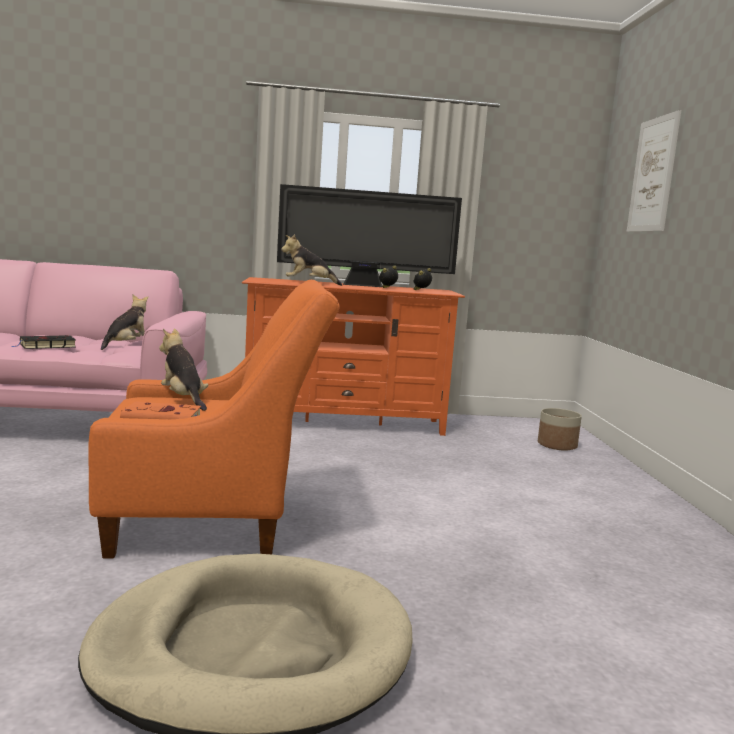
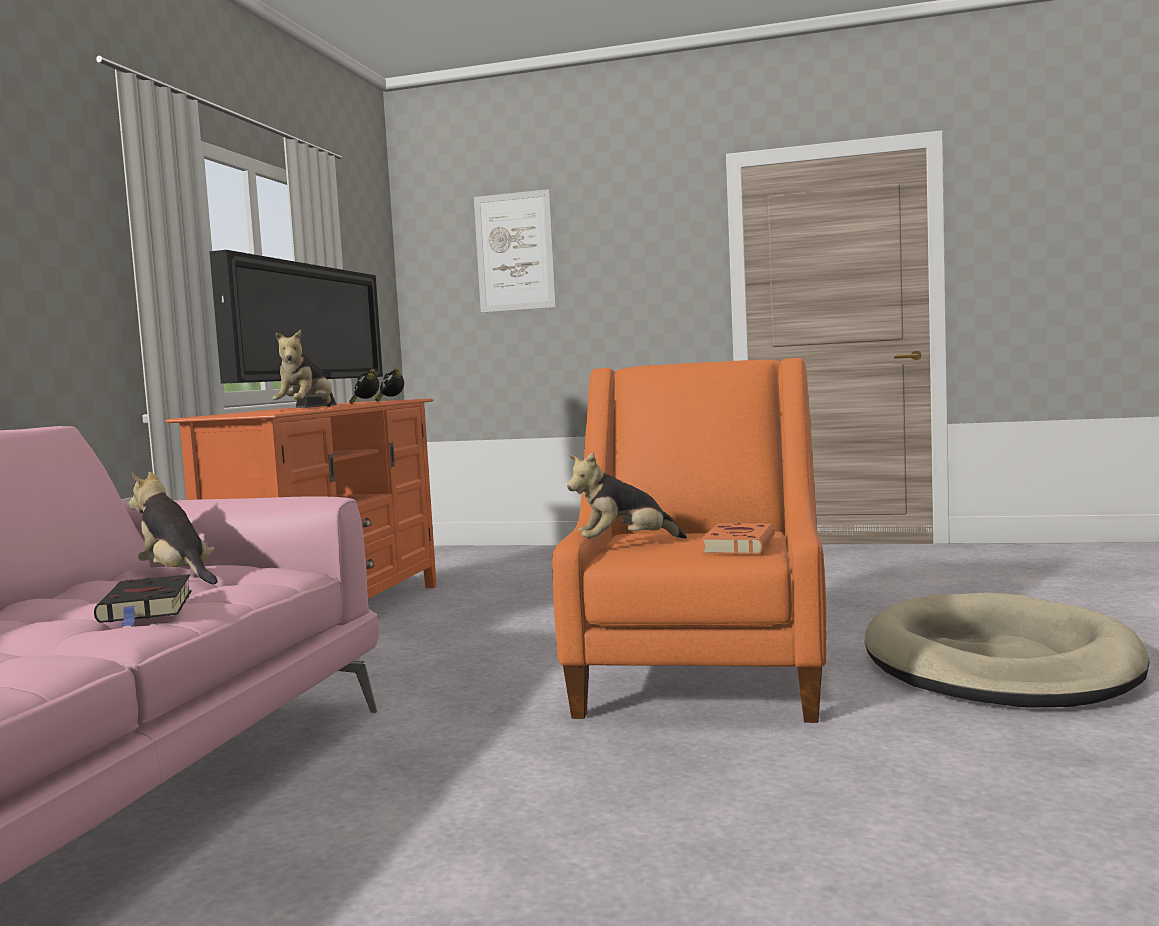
camera: 70 degrees left, 5 degrees down
planter [538,408,582,450] -> none

